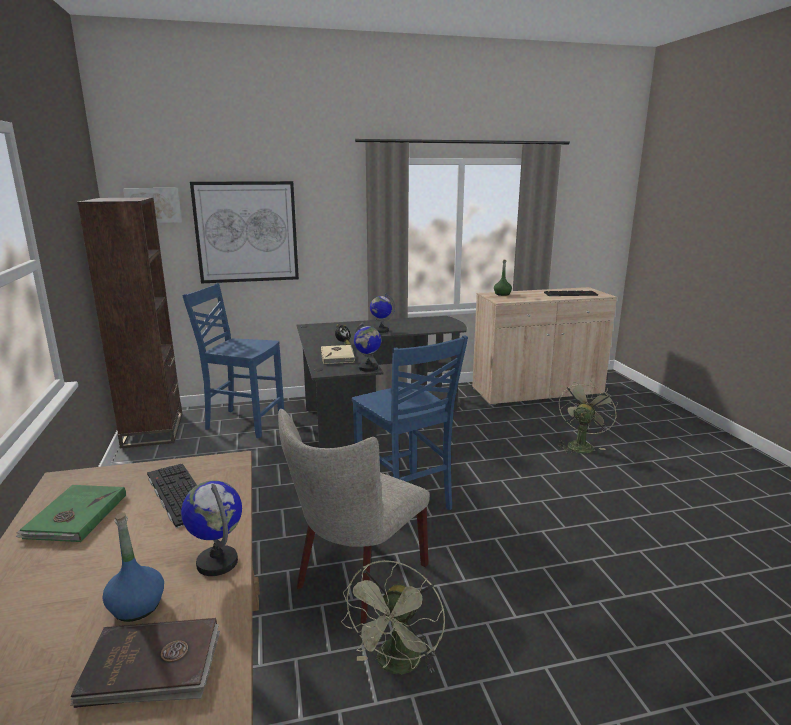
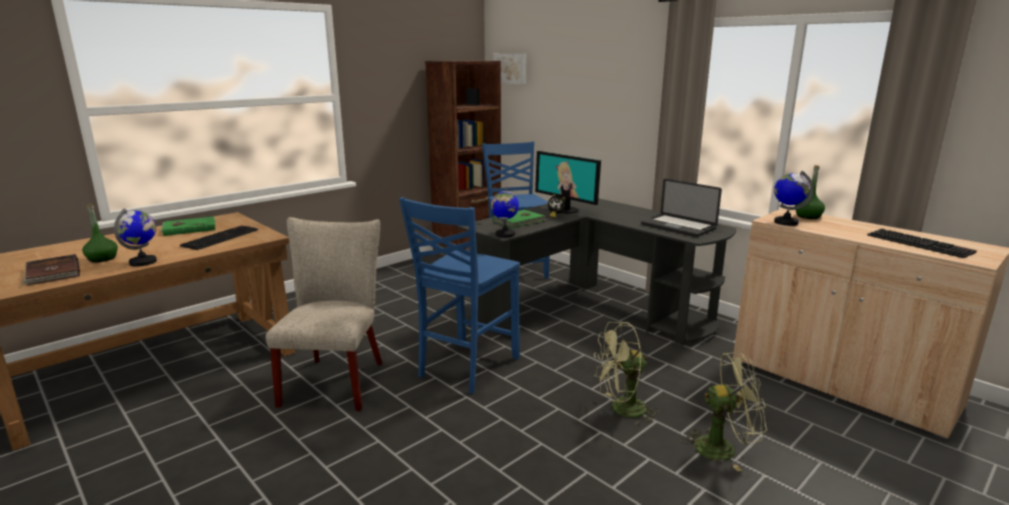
camera: 60 degrees right, 0 degrees up
blue bottle [102,512,164,622] -> green bottle [82,204,118,262]
picture [190,181,299,283] -> none
beige chair [278,409,430,623] -> beige chair turned 90 degrees clockwise [266,217,382,411]
beige book [321,345,355,364] -> green book [493,210,547,228]
green fan [341,560,445,675] -> green fan moved to [594,322,659,426]
globe [370,293,395,333] -> globe moved to [774,171,814,226]
none -> monitor [535,151,601,214]
none -> laptop [641,179,722,237]

